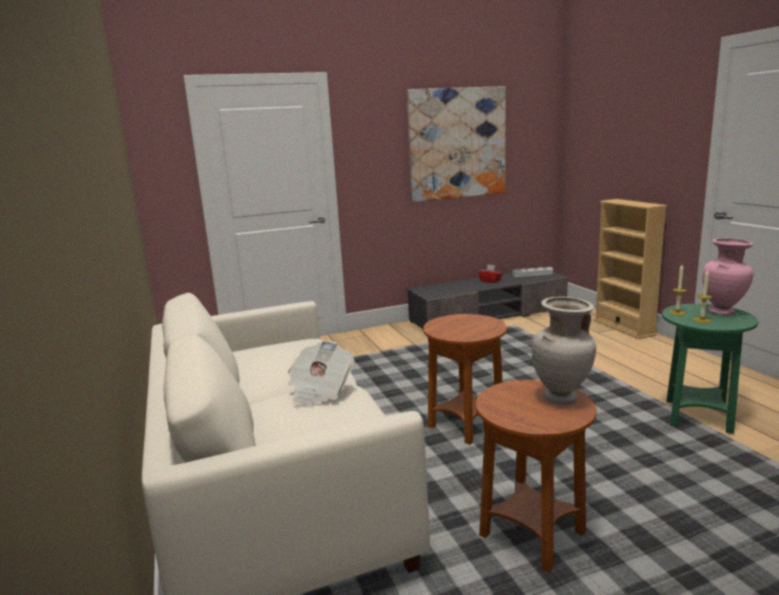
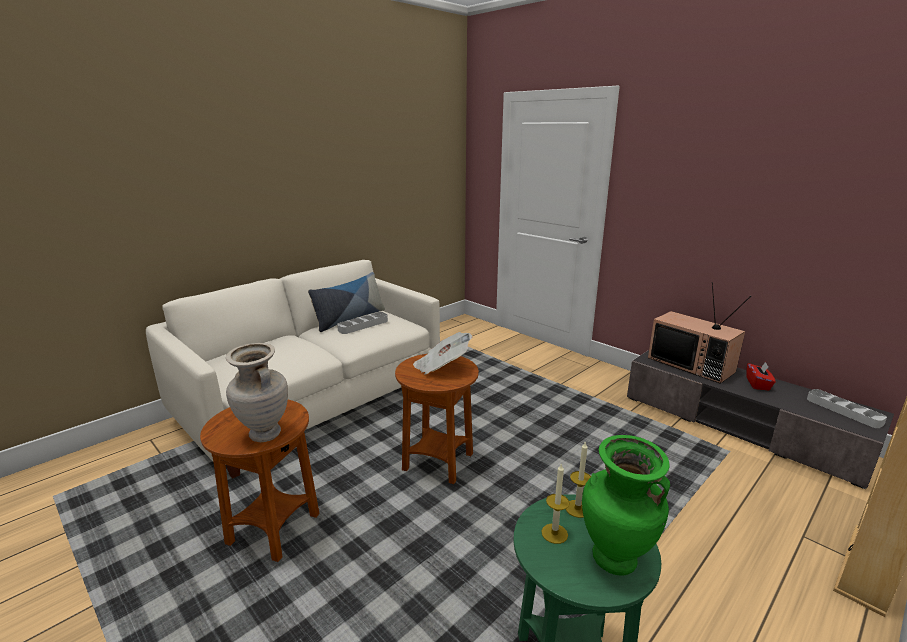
camera: 65 degrees right, 5 degrees up
newspaper [288,341,354,406] -> newspaper moved to [413,332,473,375]
picture [407,86,506,202] -> none
pink vase [702,238,754,315] -> green vase [582,435,670,576]
none -> pillow [308,272,385,332]
none -> grey tray [337,312,388,334]
none -> television [648,282,751,384]

